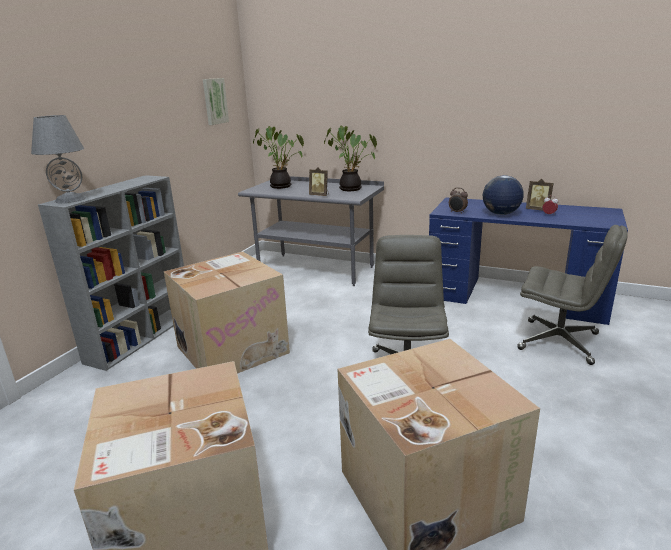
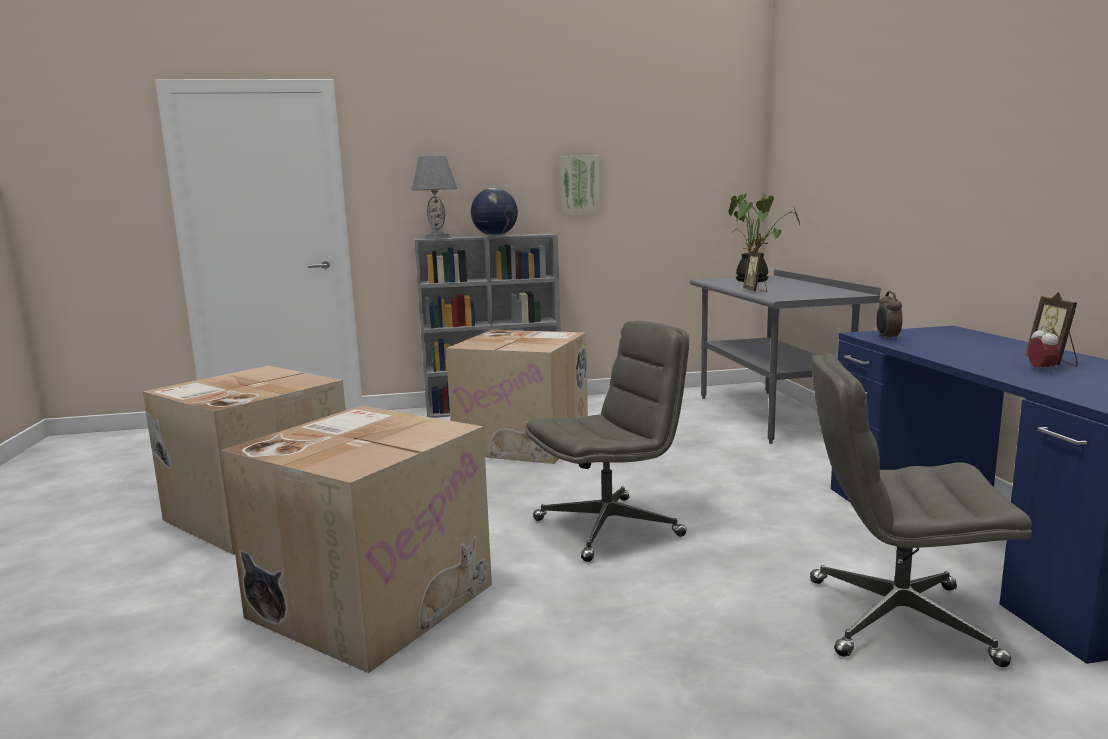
camera: 55 degrees right, 10 degrees down
picture [203,78,229,125] -> picture moved to [560,155,600,216]
potted plant [324,125,377,191] -> none
globe [483,175,524,215] -> globe moved to [471,188,518,236]
grey office chair [517,225,628,365] -> grey office chair turned 105 degrees clockwise [810,354,1032,667]

